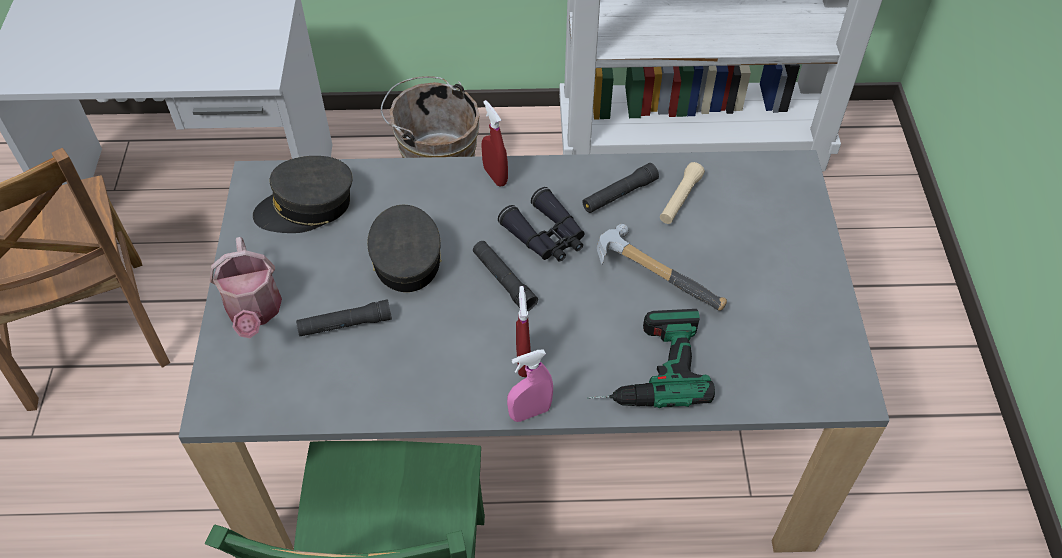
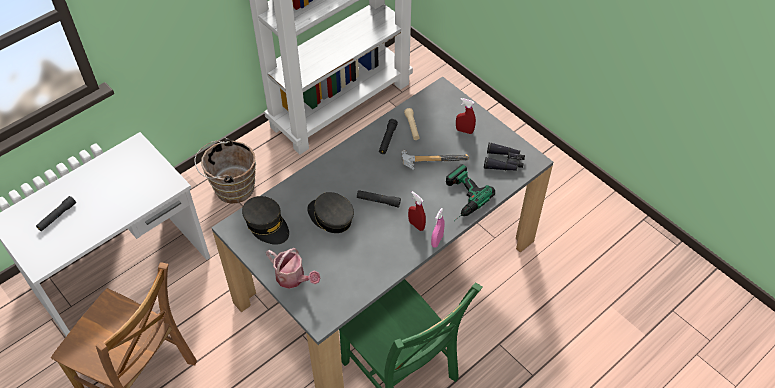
camera: 40 degrees left, 0 degrees up
grey cap [253,156,353,233] -> grey cap turned 75 degrees counterclockwise [242,196,289,245]
black flashlight [296,299,392,336] -> black flashlight moved to [36,196,76,231]
red spray bottle [481,100,508,187] -> red spray bottle moved to [456,98,476,134]
black binoculars [498,187,585,262] -> black binoculars moved to [484,142,525,171]

